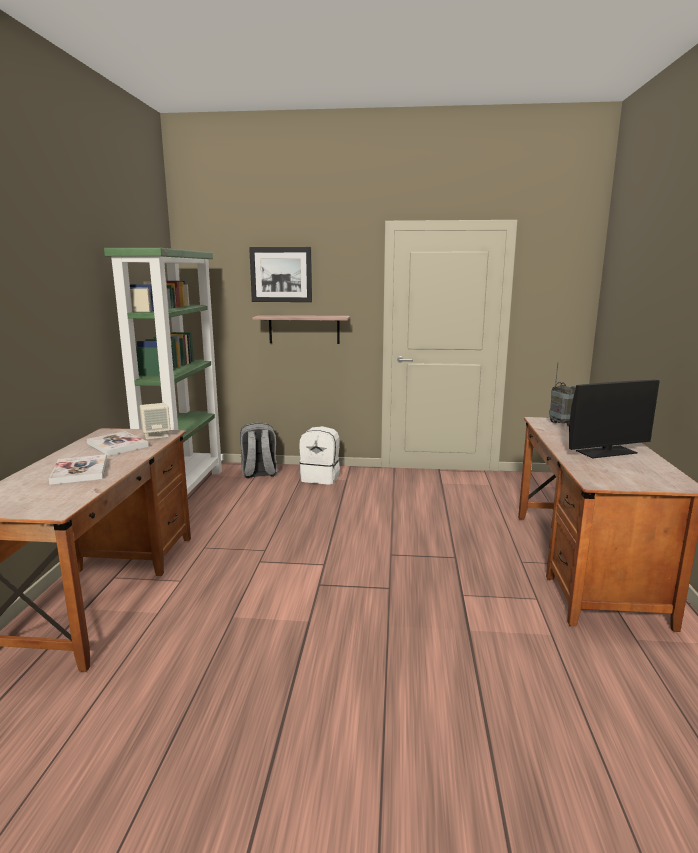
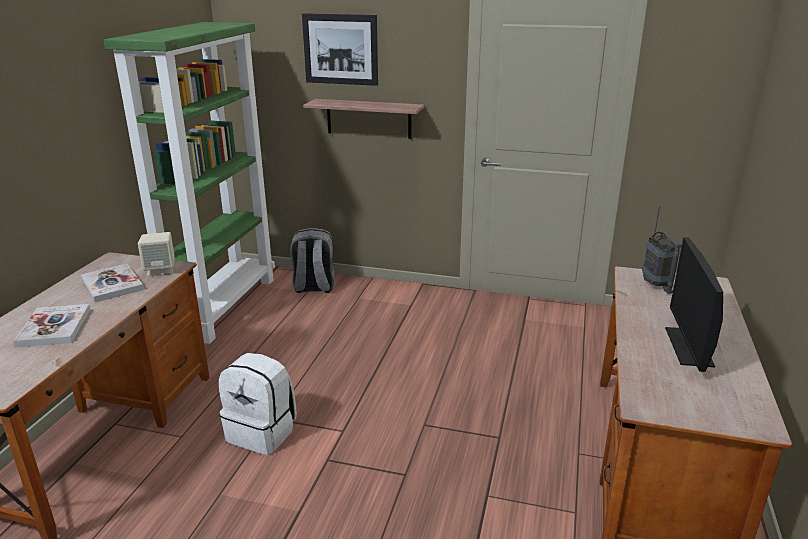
camera: 10 degrees right, 10 degrees up
white backpack [299,426,340,485] -> white backpack moved to [219,353,297,455]
monitor [569,380,660,458] -> monitor turned 105 degrees clockwise [665,237,723,372]

